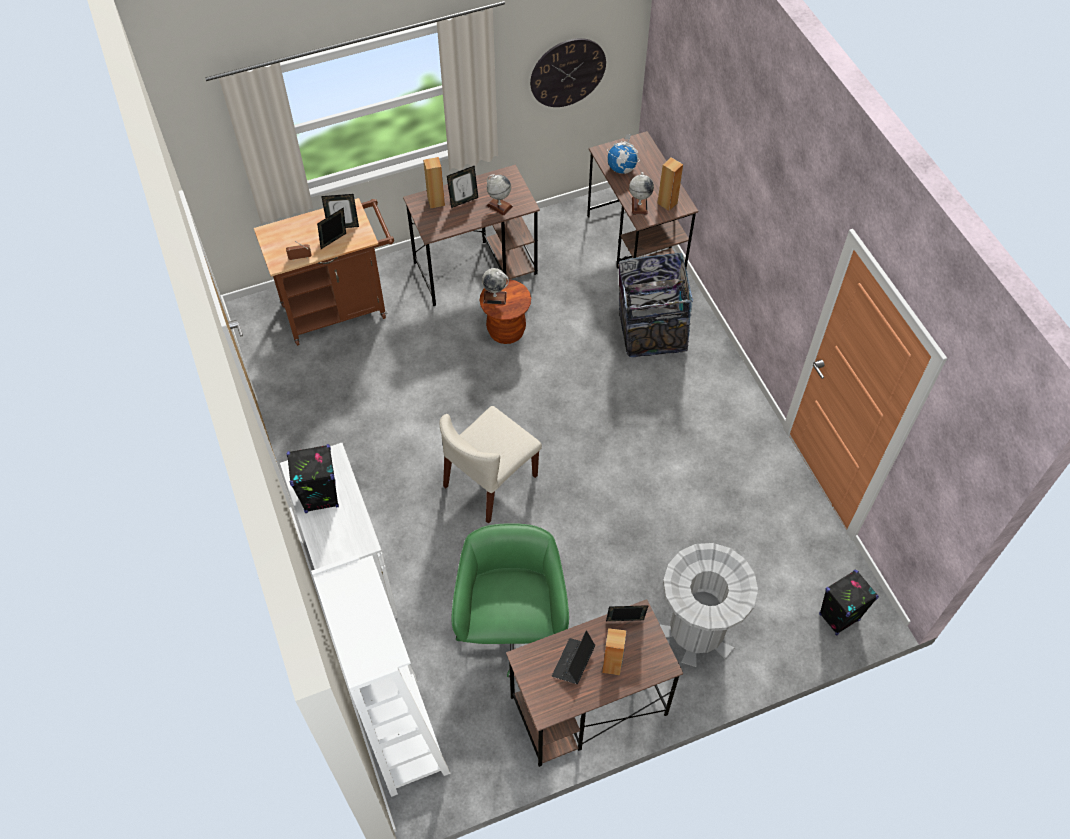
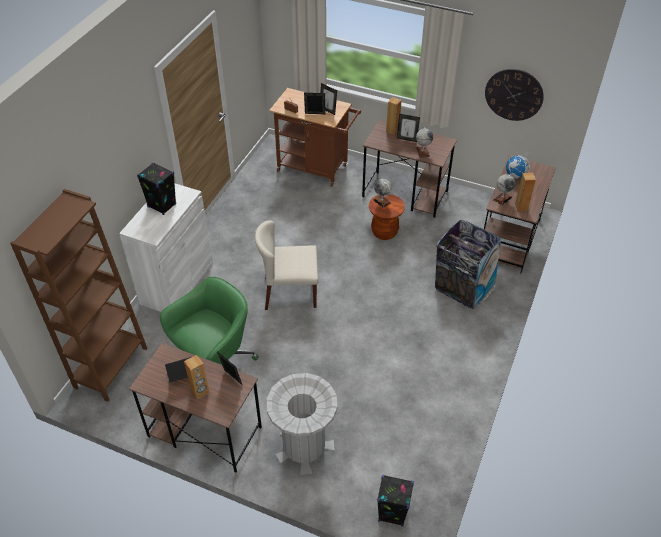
camera: 45 degrees right, 10 degrees down
white bookcase [311,555,450,797] -> brown bookcase [10,189,148,402]

